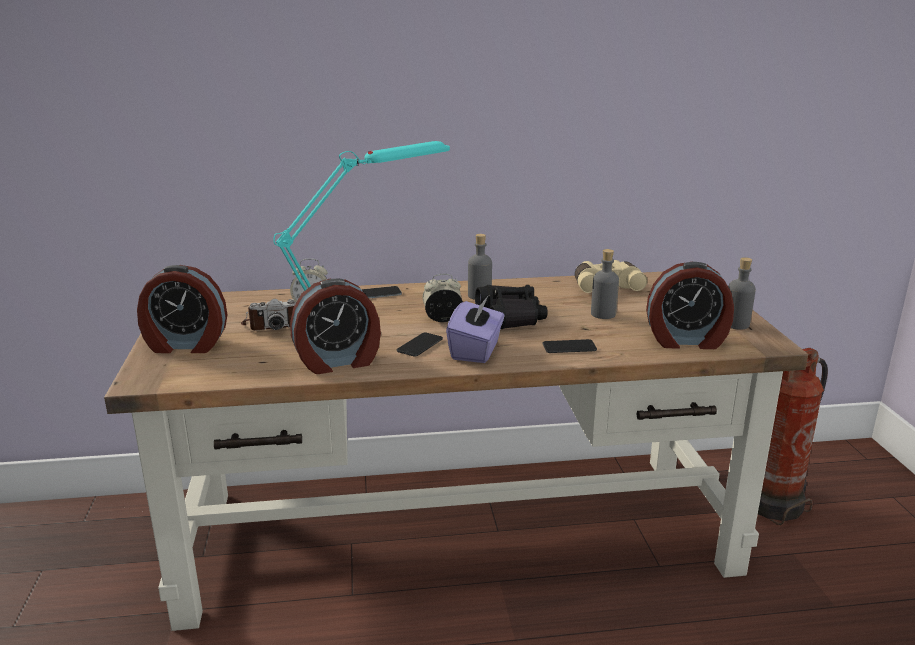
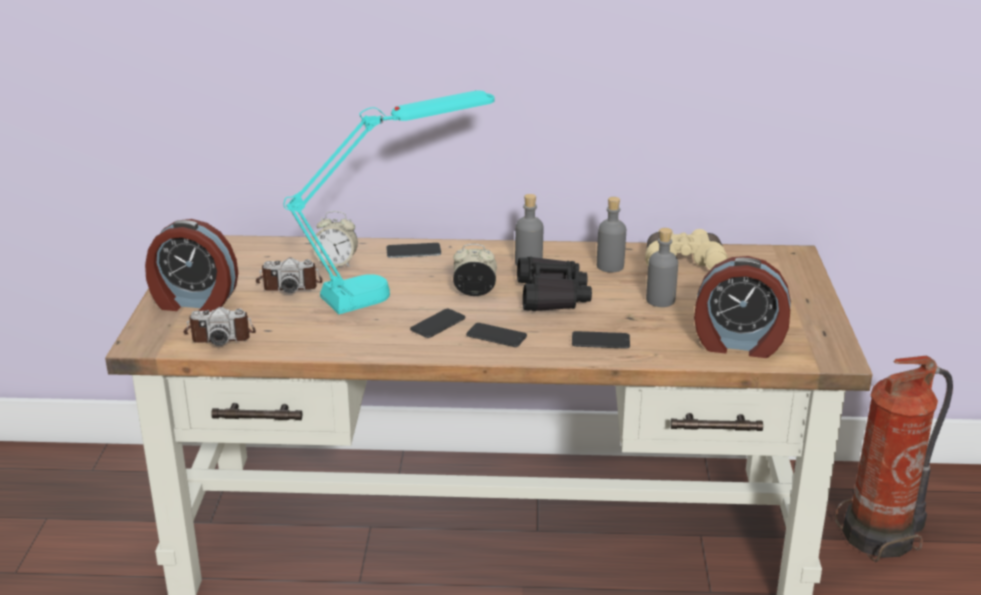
camera: 10 degrees right, 5 degrees up
alarm clock [290,279,381,374] -> none
purple tissue box [446,295,504,363] -> phone [466,323,527,347]
grey bottle [728,257,756,330] -> grey bottle moved to [597,197,626,272]
none -> camera [183,307,256,346]

